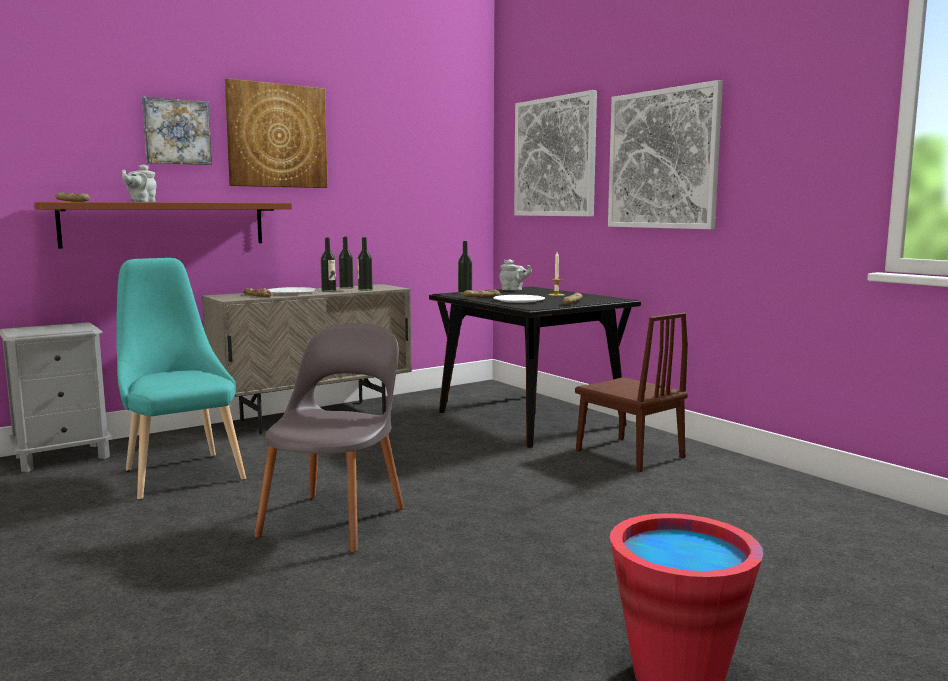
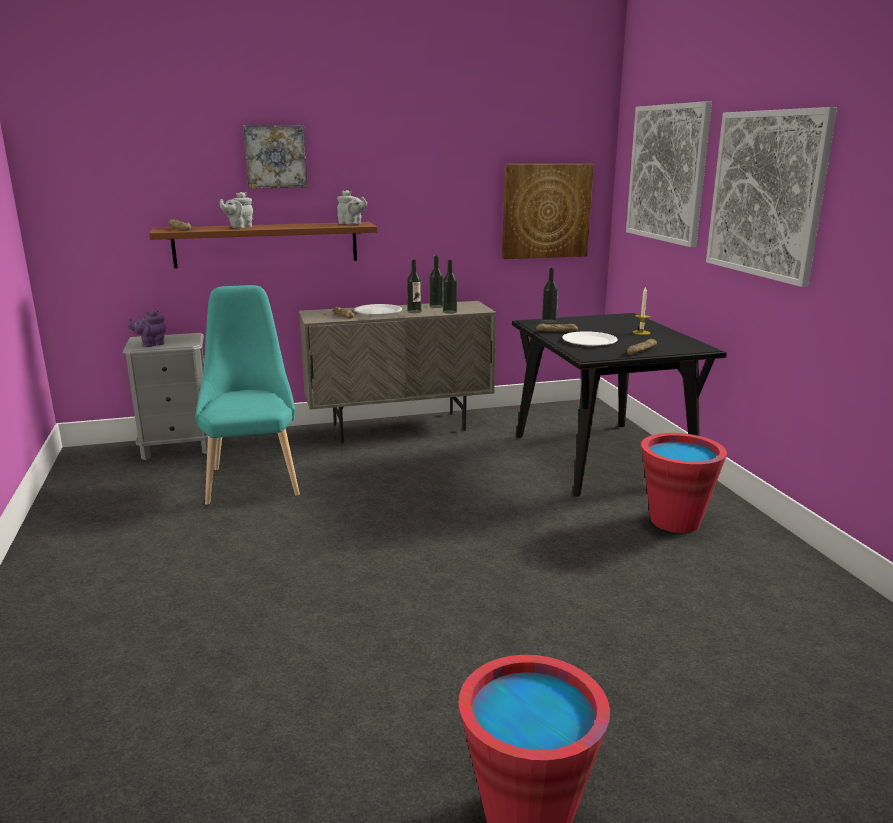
camera: 20 degrees right, 10 degrees up
picture [225,78,327,188] -> picture moved to [502,164,594,259]
grey chair [254,323,404,552] -> none
grey teapot [499,259,532,290] -> grey teapot moved to [337,190,367,225]
brown chair [575,312,688,472] -> red bucket [641,433,727,533]
none -> purple teapot [127,310,166,347]

